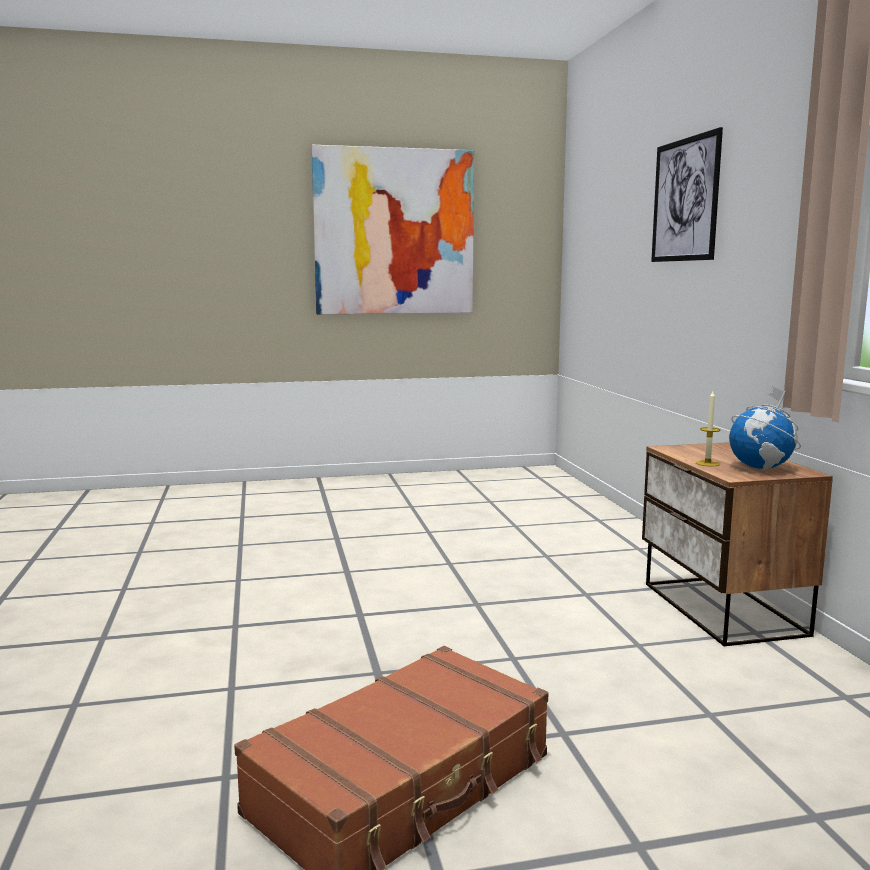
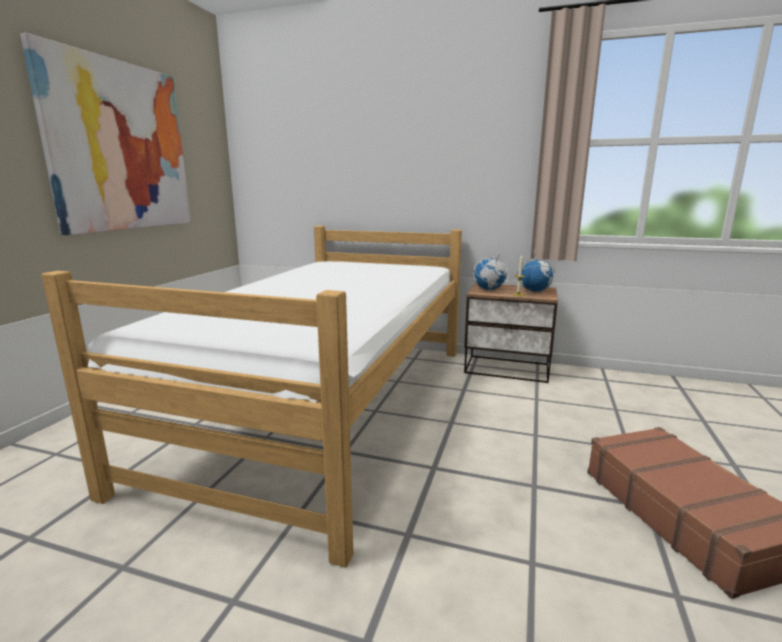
camera: 60 degrees left, 5 degrees up
picture [651,127,723,262] -> none
none -> bed [41,226,462,568]
none -> globe [473,250,509,290]

